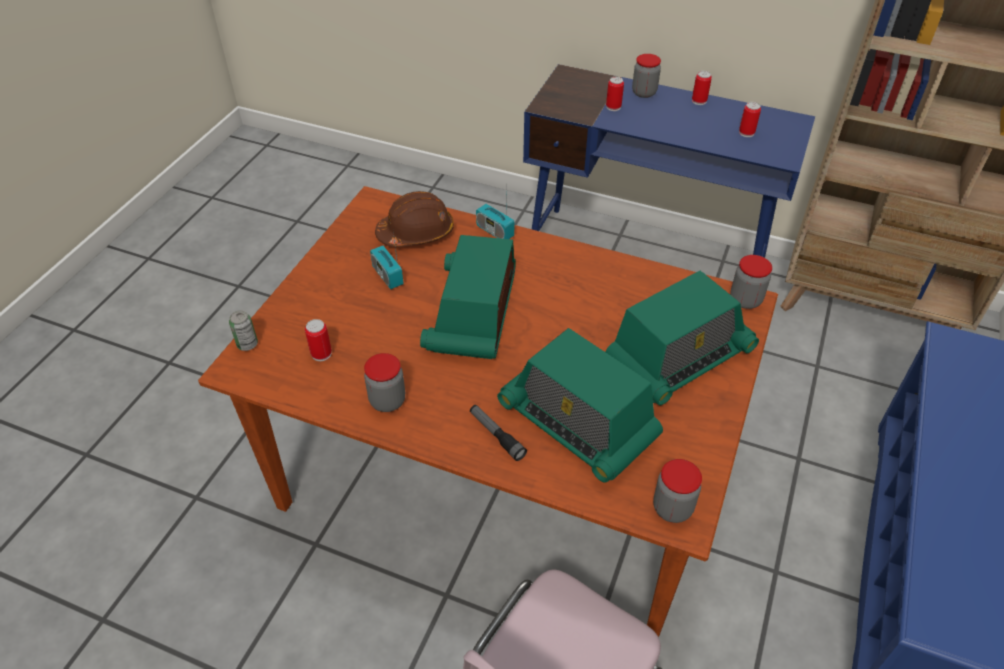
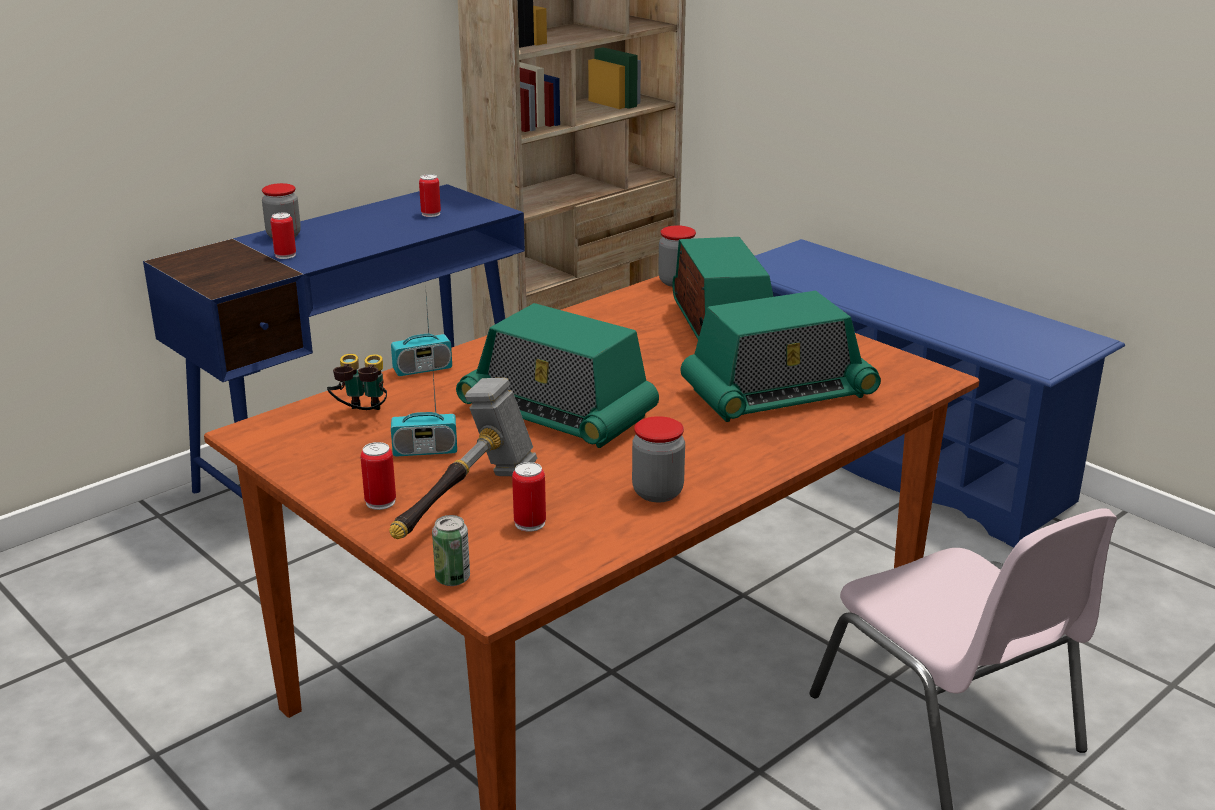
camera: 65 degrees left, 20 degrees down
brown hard hat [375,191,454,247] -> binoculars [327,354,387,410]
flashlight [470,405,527,461] -> none
jar [653,459,702,523] -> none
can [692,71,712,105] -> can moved to [360,442,396,510]
none -> hammer [389,378,537,539]

